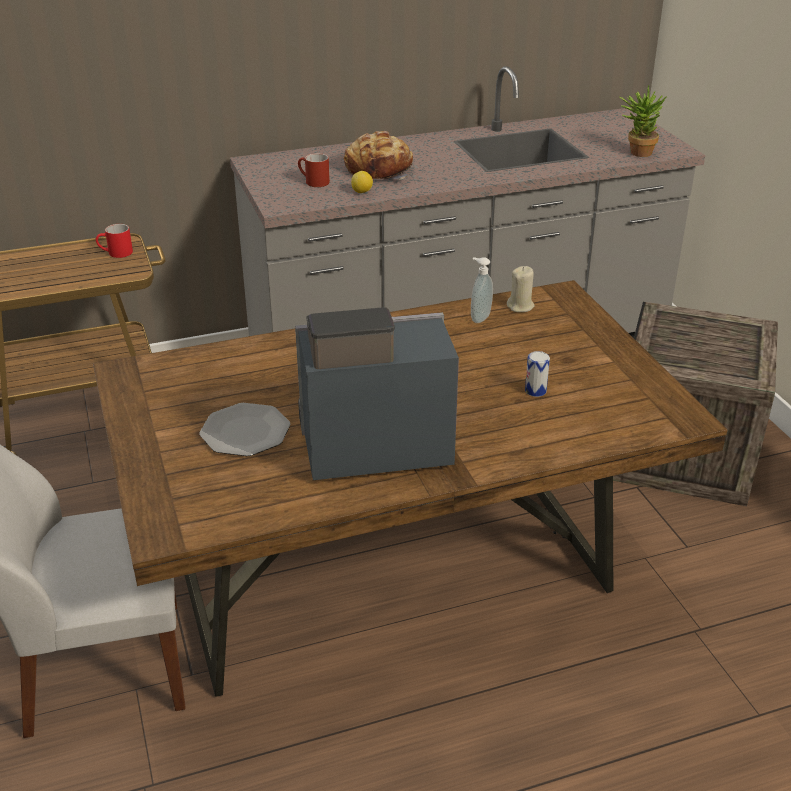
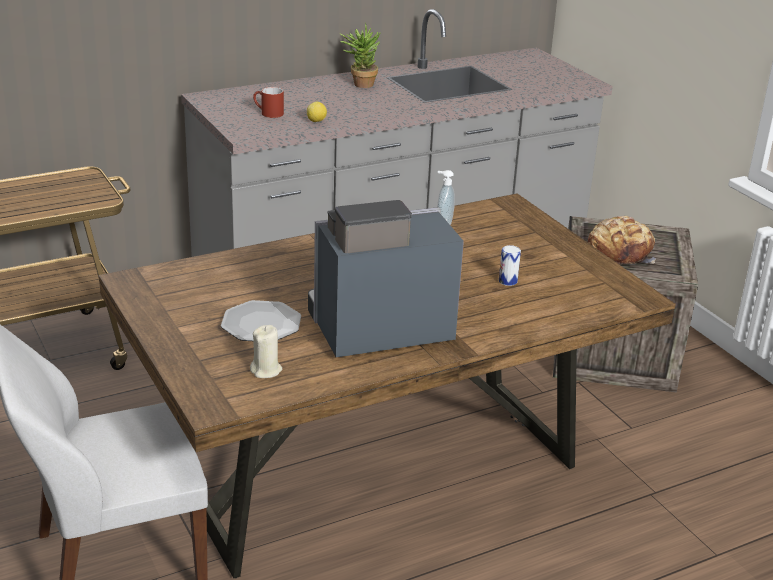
camera: 10 degrees left, 5 degrees down
red mug [96,224,133,258] -> none
bread [344,131,413,179] -> bread moved to [588,216,656,264]
beige candle [507,266,535,312] -> beige candle moved to [250,325,282,378]
potted plant [619,85,667,157] -> potted plant moved to [340,23,381,88]

